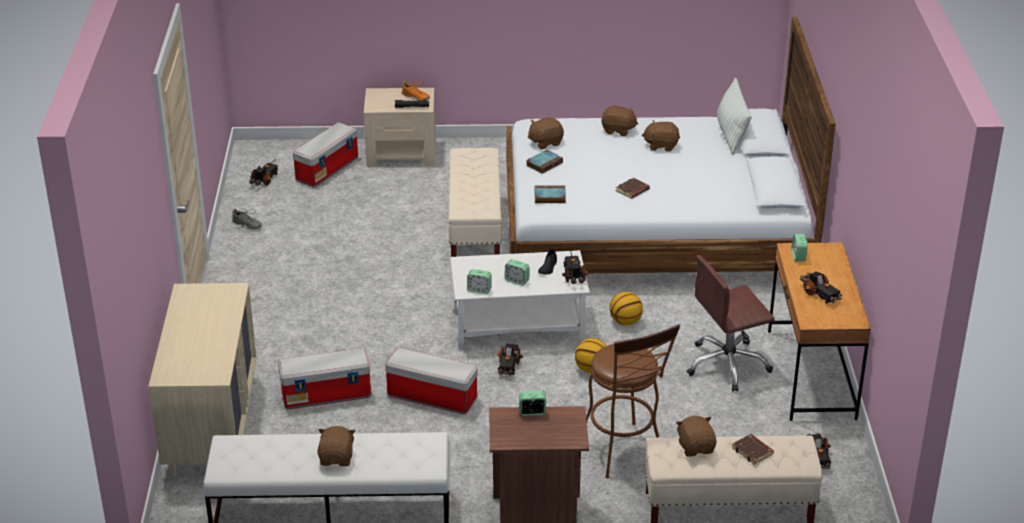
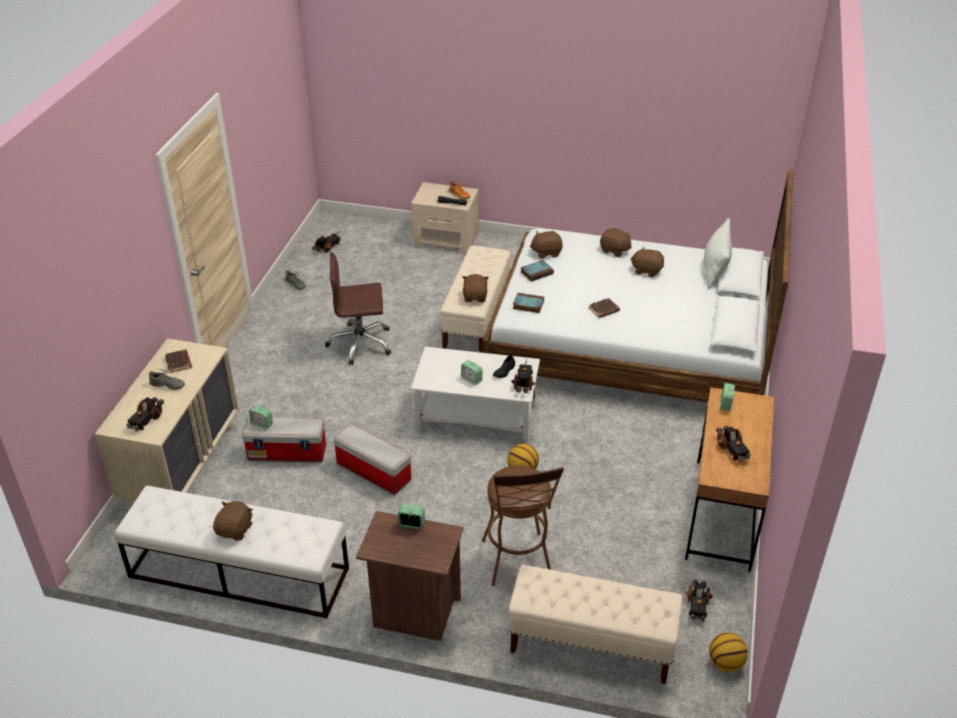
camera: 15 degrees right, 5 degrees up
storage box [293,122,358,187] -> none
alarm clock [467,269,492,294] -> alarm clock moved to [249,405,273,430]
toy truck [497,343,523,376] -> toy truck moved to [126,397,164,431]
basketball [610,292,643,325] -> basketball moved to [709,632,748,672]
brown plush toy [676,416,716,457] -> brown plush toy moved to [462,274,489,302]
brown office chair [687,255,775,392] -> brown office chair moved to [325,252,391,365]
brown book [732,434,774,465] -> brown book moved to [165,350,192,373]
none -> grey shoe [149,367,185,390]

